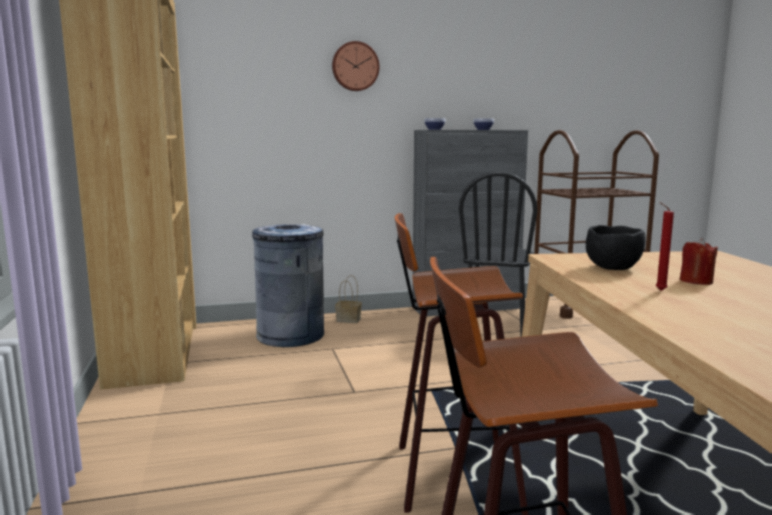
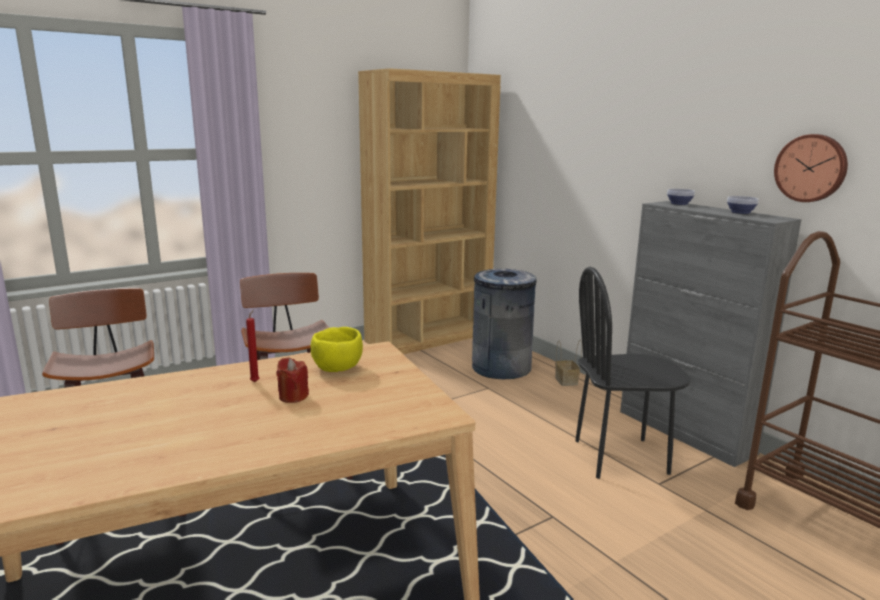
camera: 70 degrees right, 5 degrees up
wall clock [332,41,380,91] -> wall clock moved to [774,134,848,202]
black bowl [586,225,646,270] -> yellow bowl [311,327,363,372]

